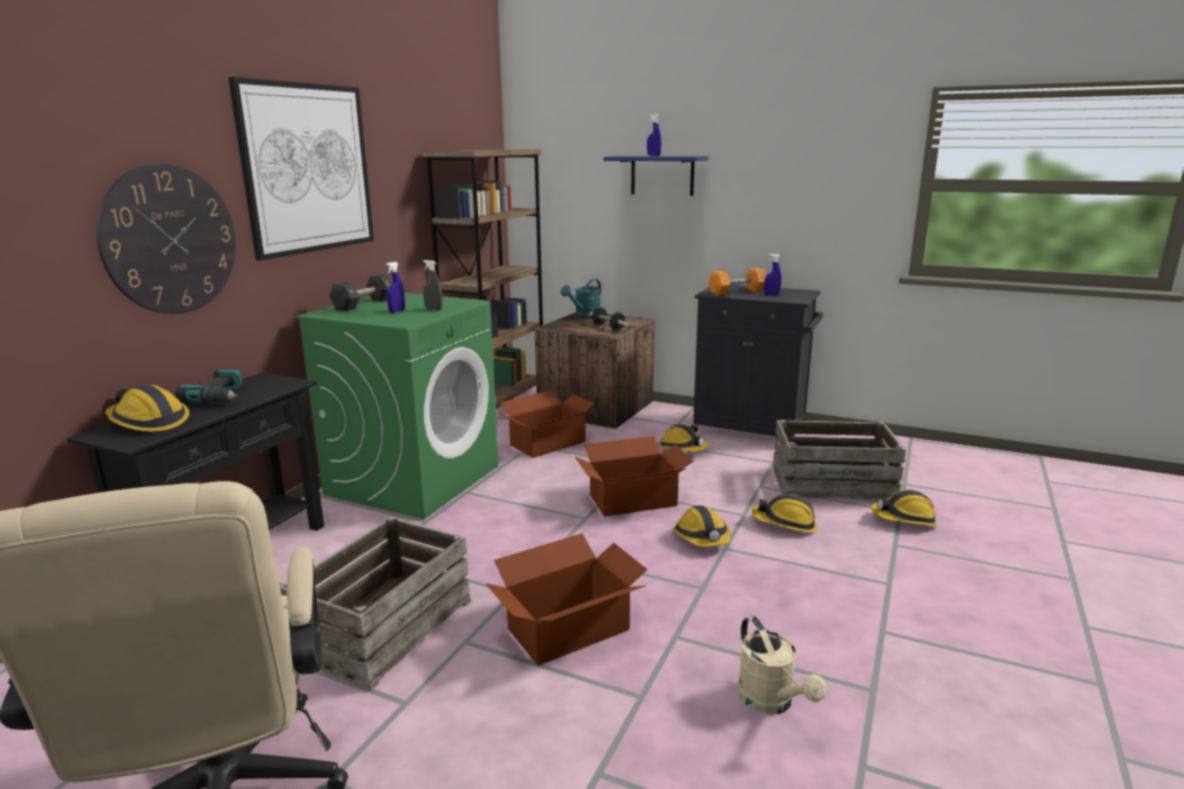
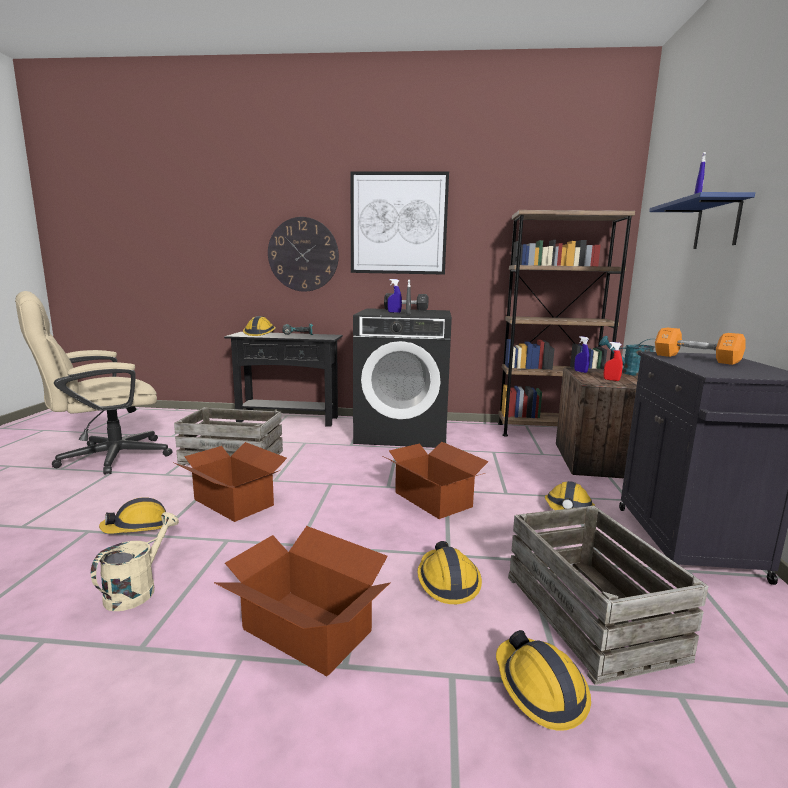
camera: 70 degrees right, 5 degrees down
green washing machine [295,293,499,519] -> black washing machine [353,308,452,448]
cardboard box [499,390,596,458] -> cardboard box moved to [214,526,391,676]
dumbbell [590,307,628,331] -> red spray bottle [604,342,623,381]
hard hat [672,506,731,547] -> hard hat moved to [99,497,166,534]
beige watering can [738,616,826,714] -> beige watering can turned 150 degrees clockwise [91,512,179,611]
blue spray bottle [764,253,782,296] -> blue spray bottle moved to [574,336,590,373]

